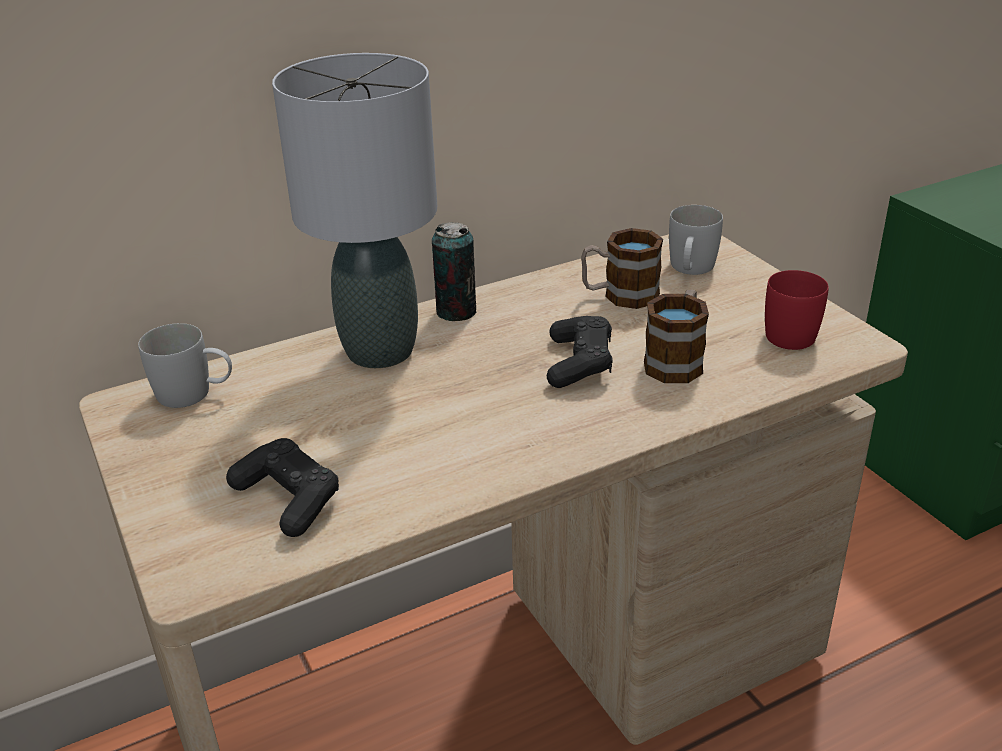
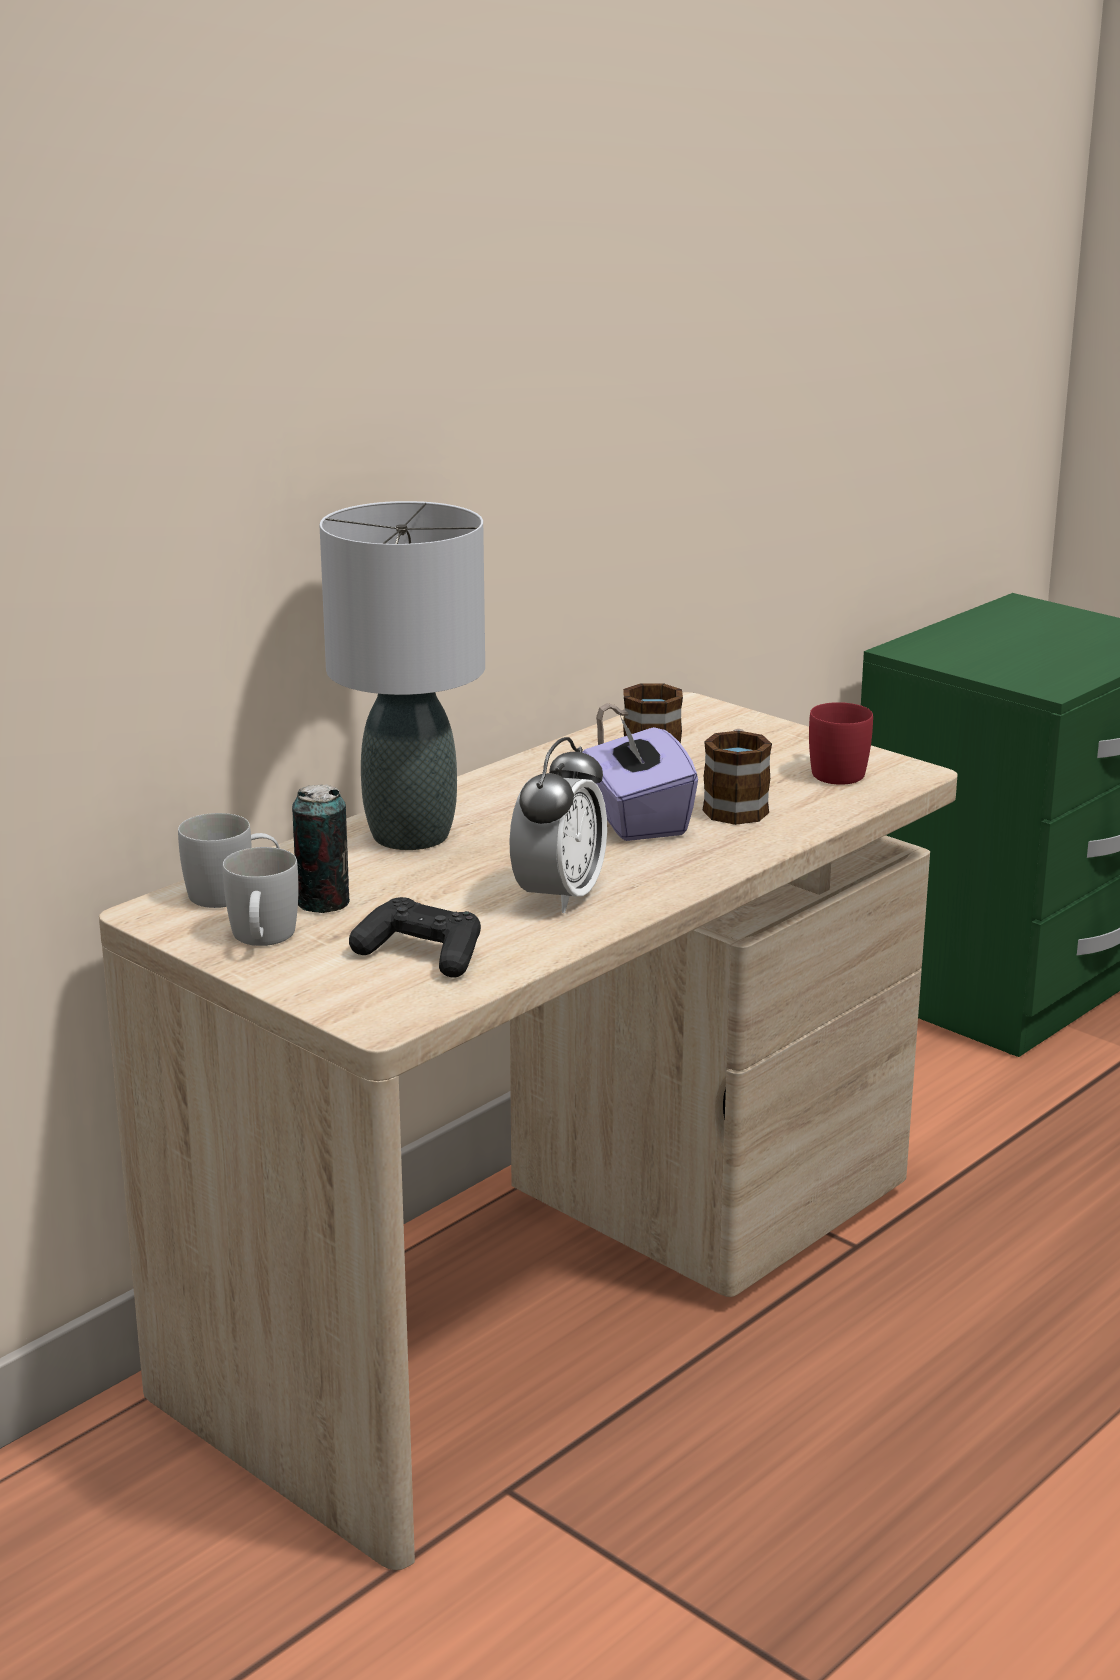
camera: 20 degrees left, 10 degrees down
can [432,222,476,321] -> can moved to [292,784,350,913]
black game controller [547,316,613,388] -> purple tissue box [582,716,698,841]
white mug [669,205,723,275] -> white mug moved to [223,847,298,946]
none -> alarm clock [509,737,607,913]

